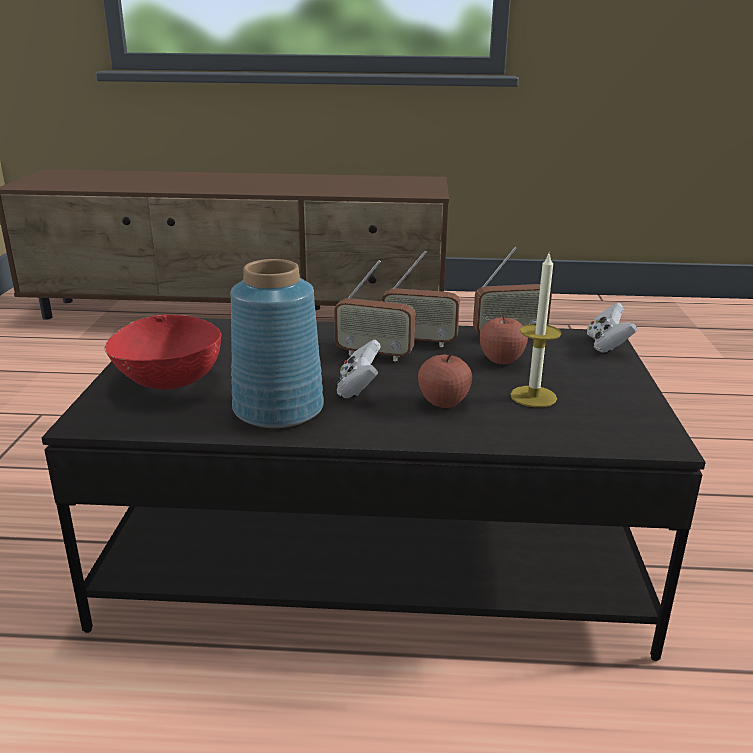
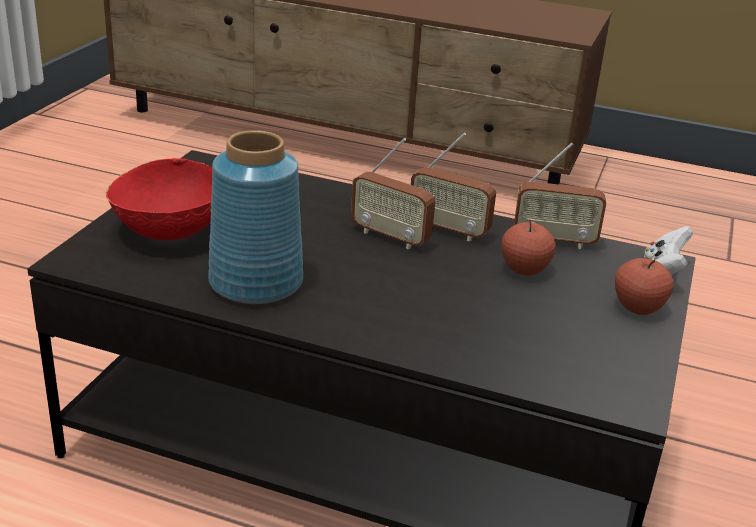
camera: 15 degrees right, 5 degrees up
white game controller [335,340,381,398] -> none
apple [418,354,472,408] -> apple moved to [615,258,674,315]
candle [510,251,561,407] -> none

